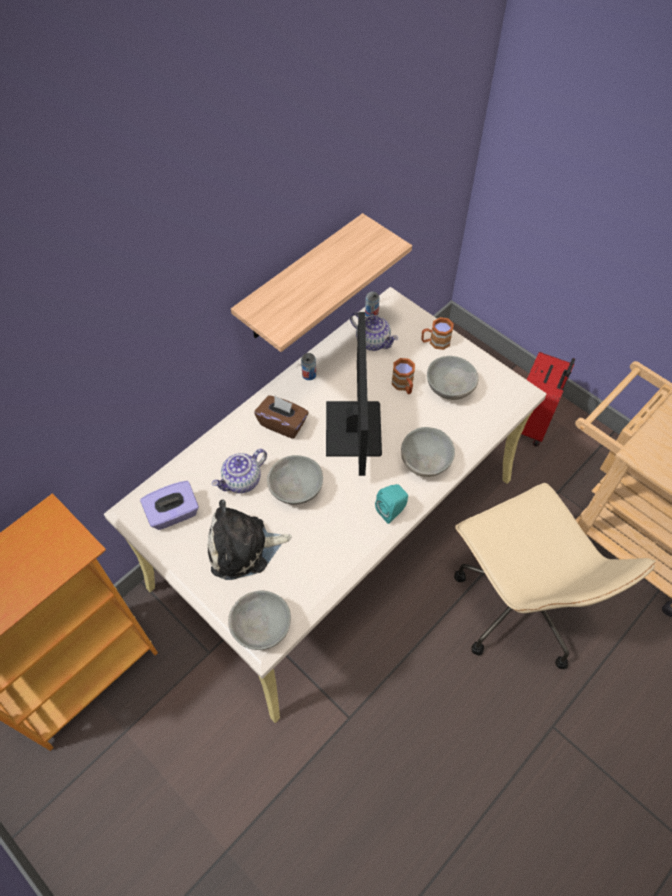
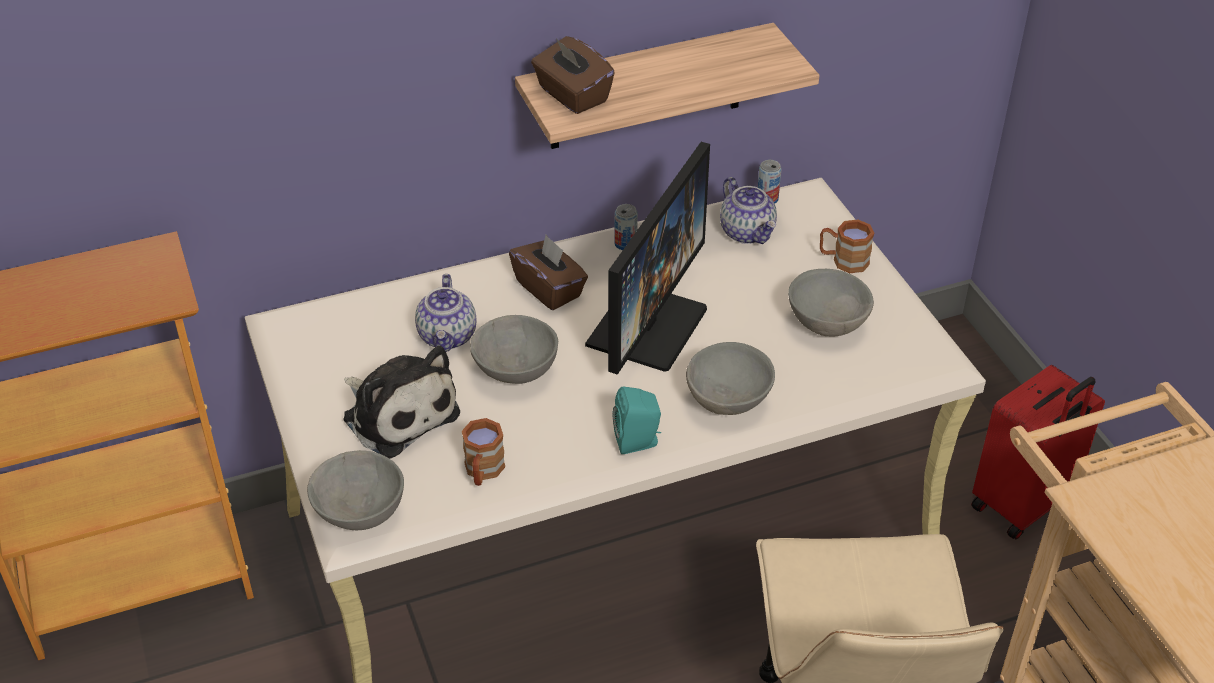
camera: 25 degrees right, 15 degrees down
purple tissue box [140,481,199,530] -> none
plush toy [207,499,292,580] -> plush toy turned 150 degrees counterclockwise [343,346,460,459]
teapot [211,449,267,493] -> teapot turned 75 degrees counterclockwise [415,274,476,352]
brown mug [392,358,415,394] -> brown mug moved to [462,418,505,486]
none -> brown tissue box [531,36,615,114]

